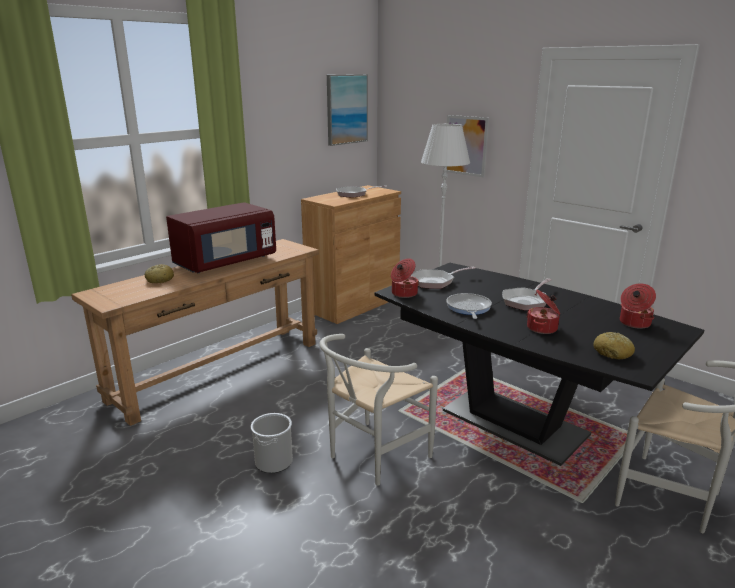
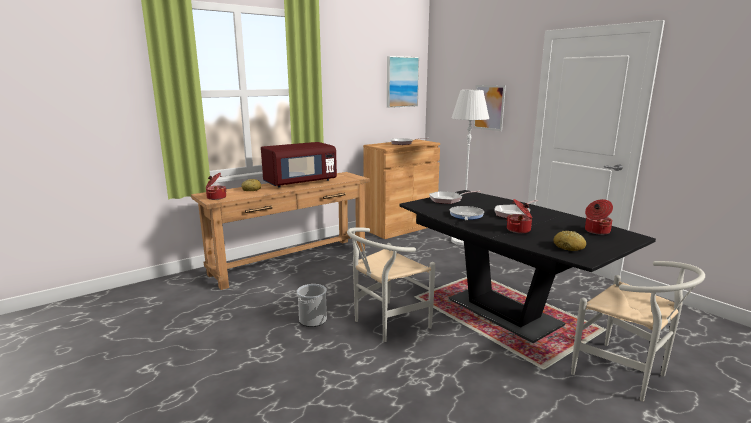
camera: 10 degrees right, 5 degrees down
cooking pot [391,258,419,298] -> cooking pot moved to [206,173,226,200]

